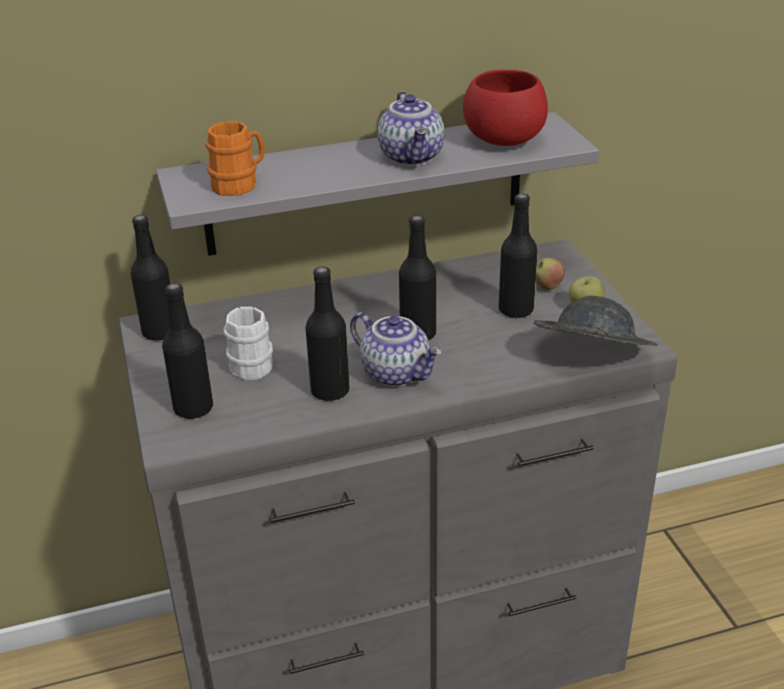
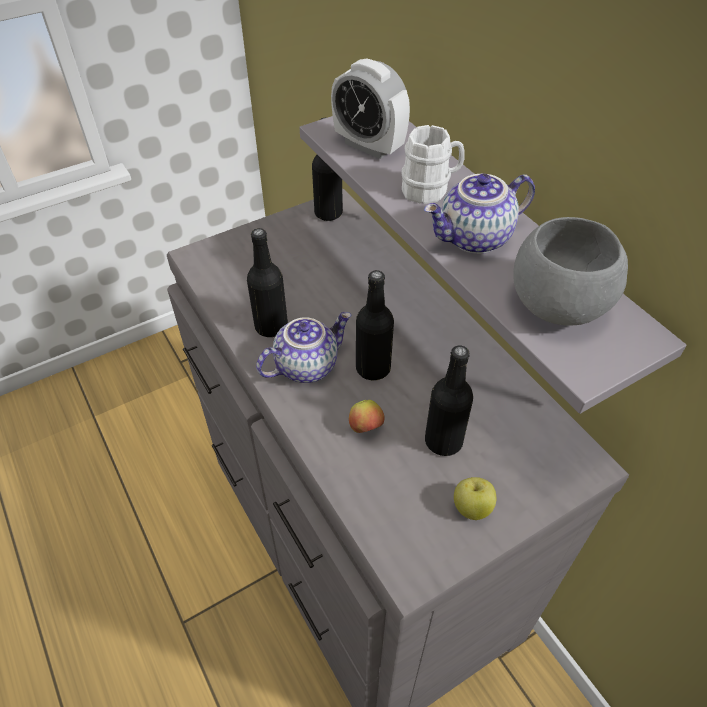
camera: 75 degrees right, 15 degrees up
black bottle [162,283,213,419] -> none
orange mug [206,121,265,196] -> alarm clock [331,59,410,159]
white mug [224,307,273,380] -> white mug moved to [401,125,465,204]
teapot [350,312,442,387] -> teapot turned 150 degrees counterclockwise [256,312,351,383]
red bowl [463,70,548,146] -> grey bowl [513,217,628,326]
grey hat [534,296,658,346] -> none
apple [536,258,565,290] -> apple moved to [349,400,385,433]

